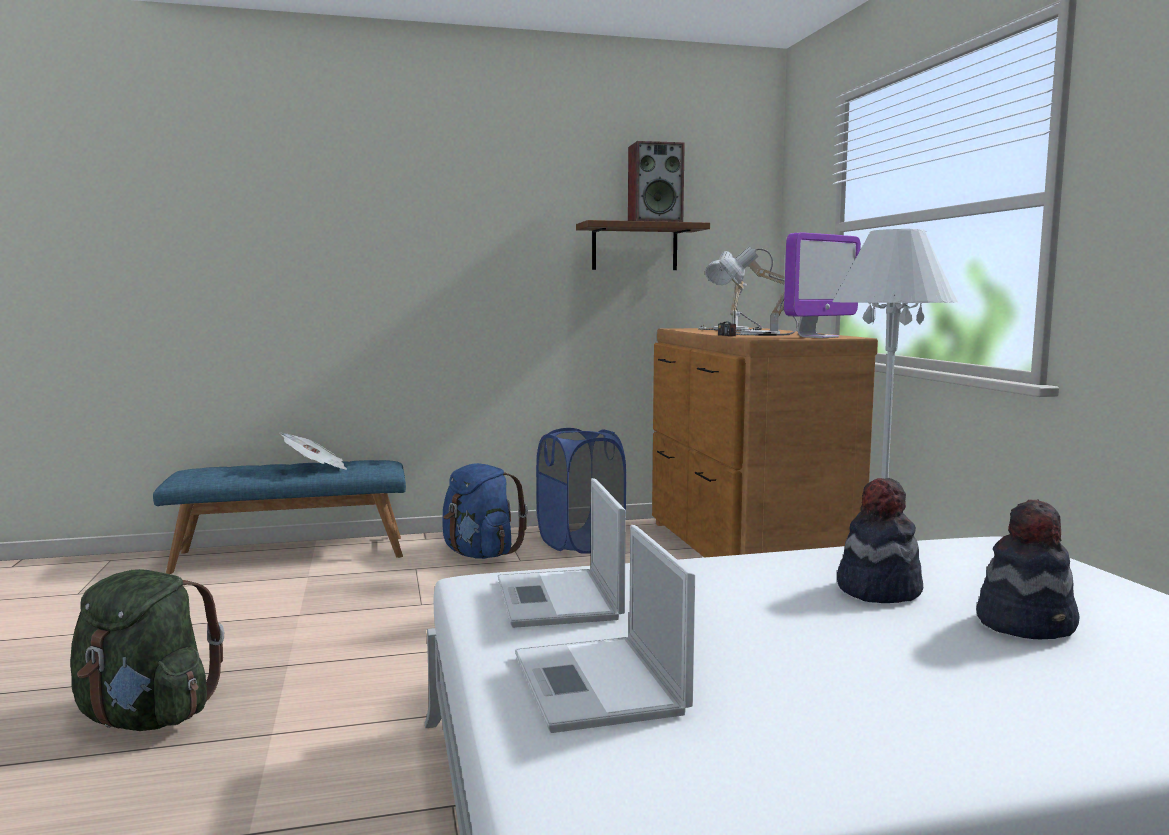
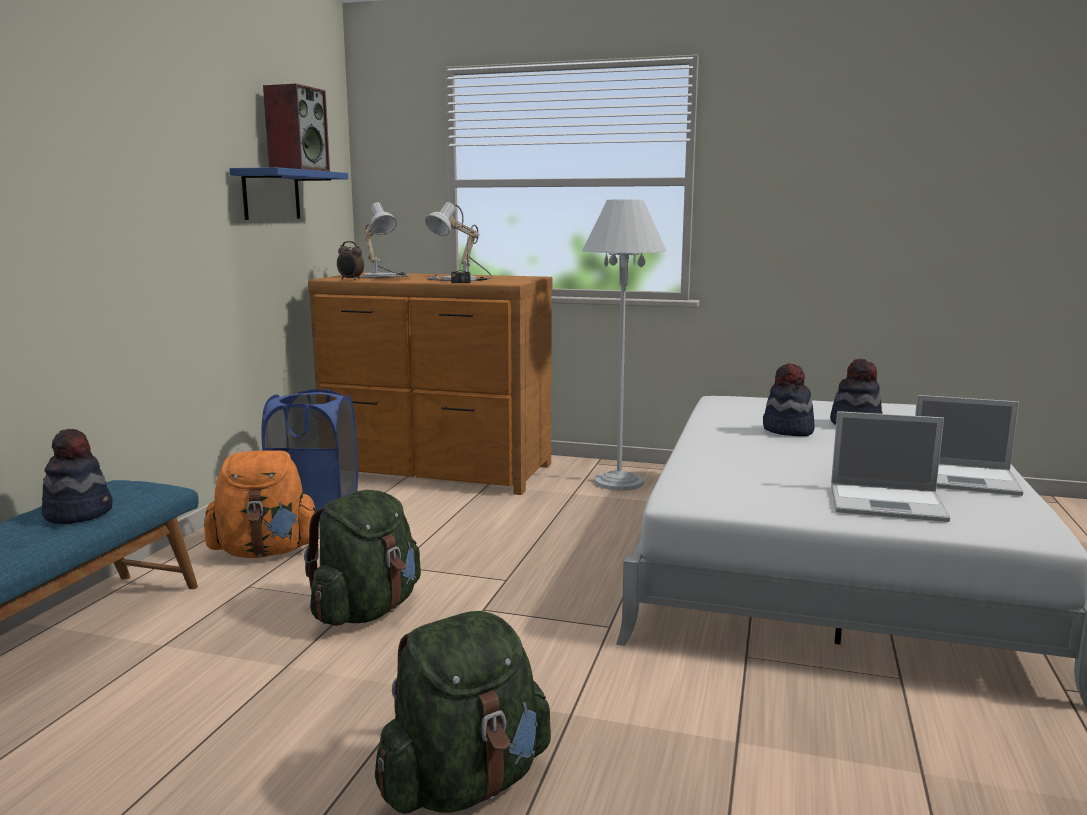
camera: 60 degrees left, 5 degrees up
newspaper [279,432,347,470] -> hat [42,429,113,524]
blue backpack [442,463,528,559] -> orange backpack [204,450,321,558]
laptop [498,478,626,628] -> laptop moved to [915,395,1024,496]
brown shelf [576,220,710,270] -> blue shelf [229,167,348,220]
monitor [784,232,861,338] -> none
none -> green backpack [304,490,421,626]
none -> alarm clock [337,241,364,280]

